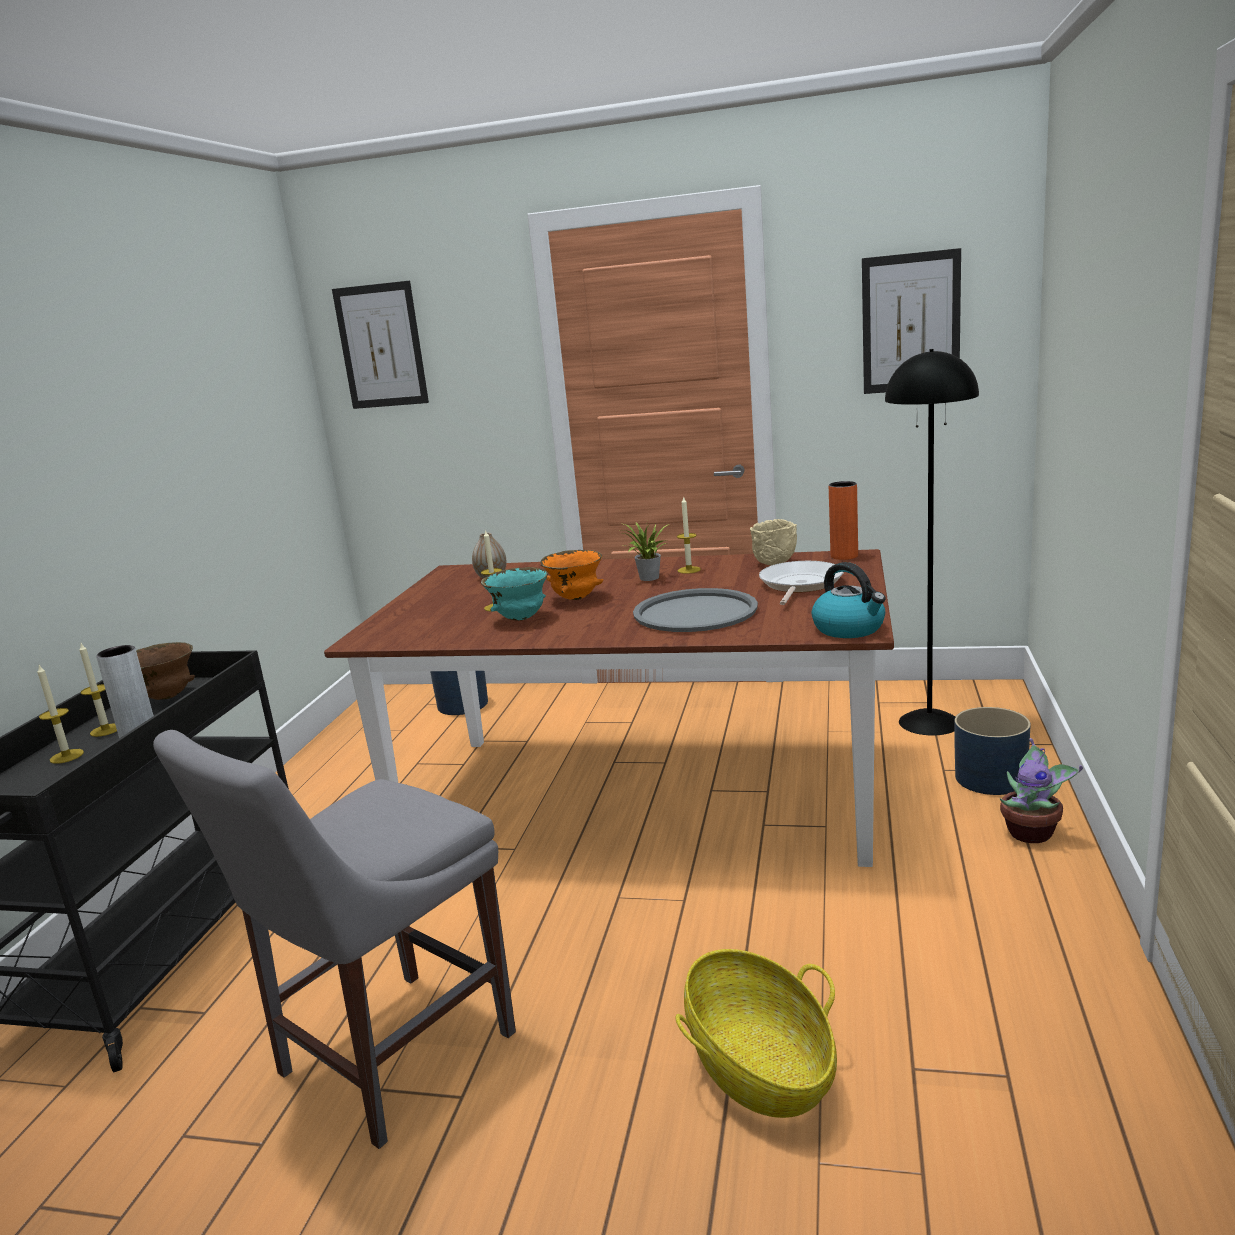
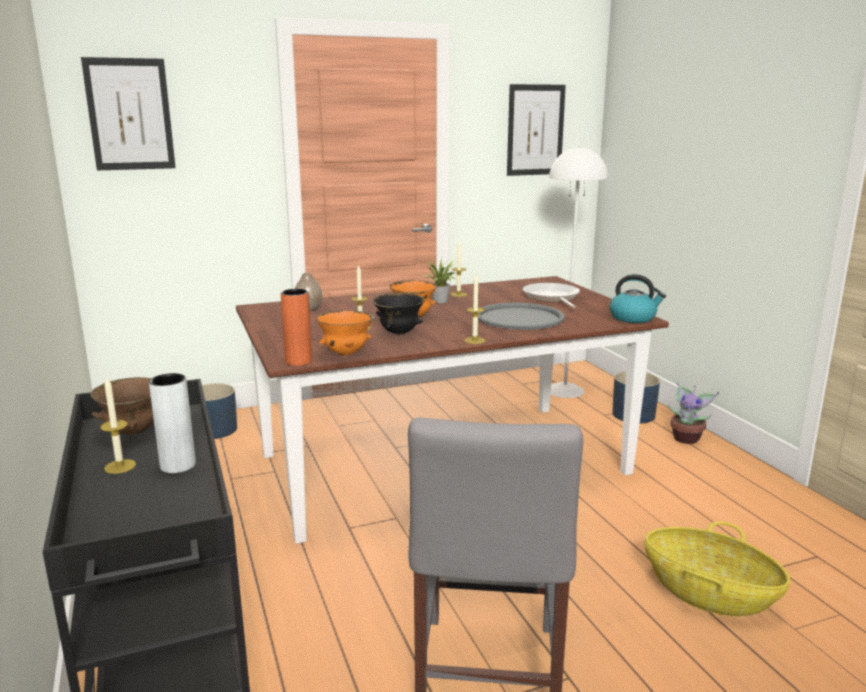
camera: 35 degrees left, 0 degrees up
candle [37,665,84,764] -> candle moved to [465,275,485,344]
turquoise bowl [481,567,548,621] -> black bowl [373,293,425,334]
beige bowl [750,519,797,565] -> none
orange vase [829,481,858,560] -> orange vase moved to [281,289,312,366]
black floor lamp [885,349,979,735] -> white floor lamp [549,146,608,398]
none -> orange bowl [316,310,374,356]

